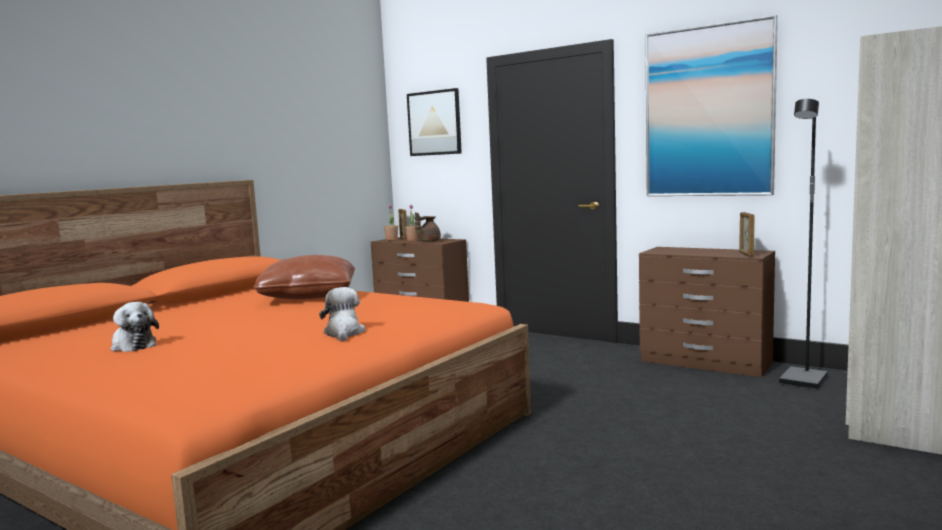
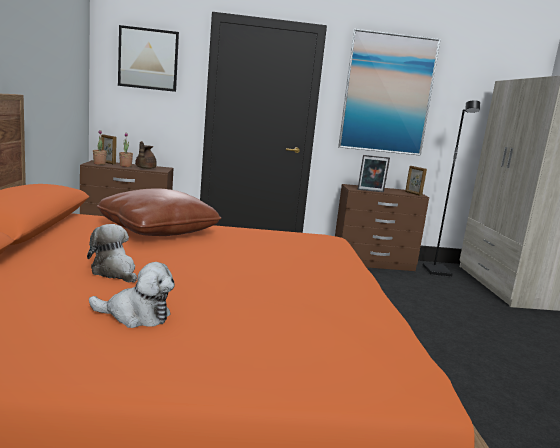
camera: 40 degrees left, 5 degrees up
plush toy [319,287,366,341] -> plush toy moved to [87,224,137,283]
none -> picture frame [358,155,390,192]

